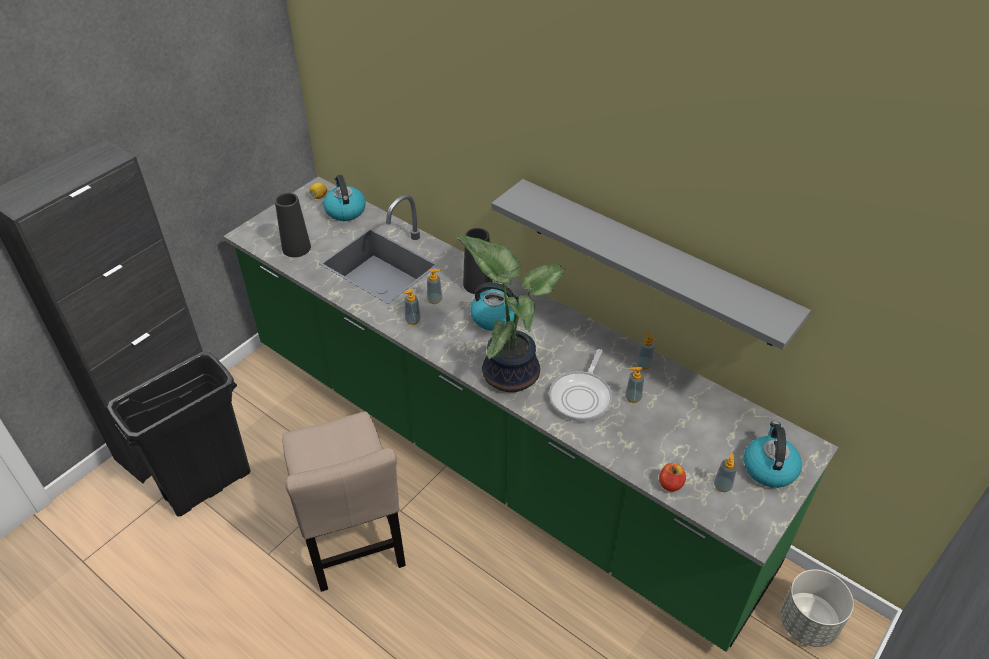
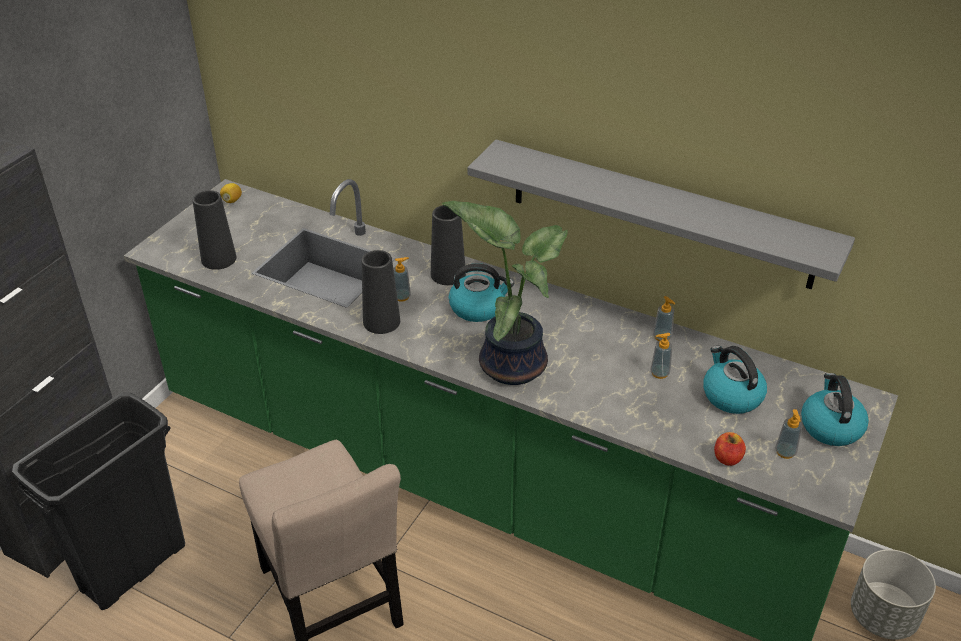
camera: 10 degrees left, 5 degrees down
kettle [323,175,366,221] -> kettle moved to [703,346,767,414]
soap dispenser [403,289,421,325] -> black vase [362,250,400,334]
frying pan [549,349,612,422] -> none

